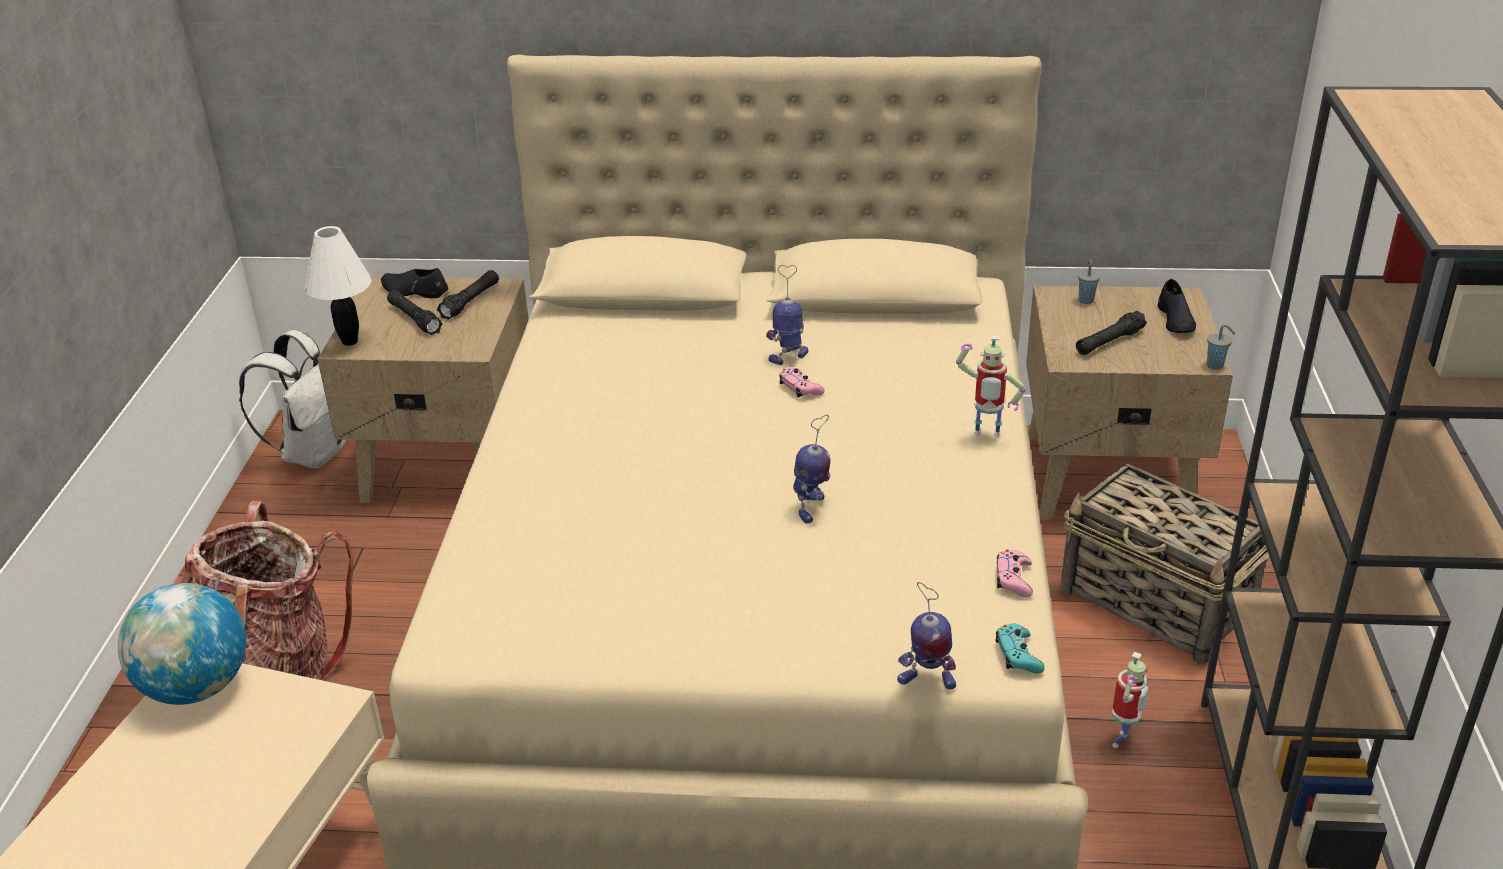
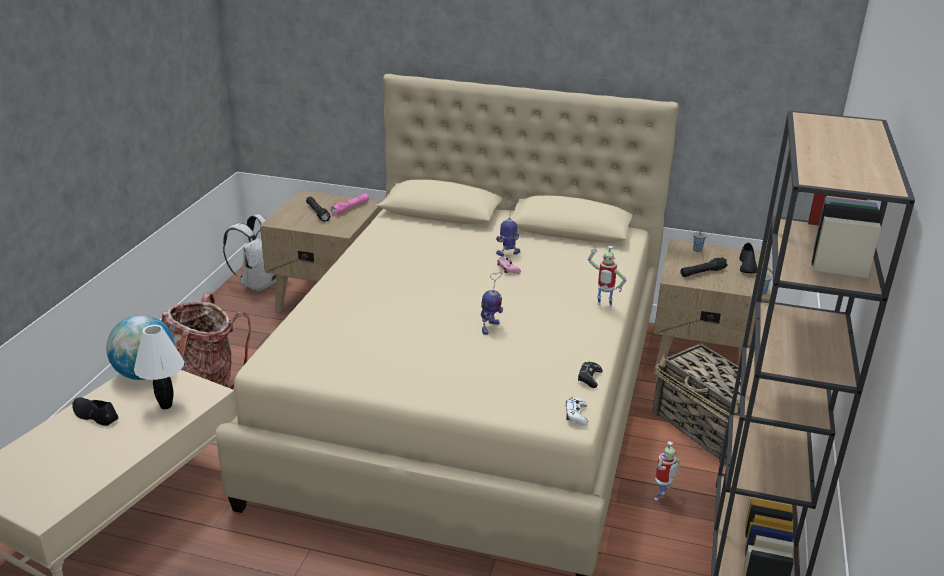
camera: 10 degrees right, 5 degrees down
white table lamp [305,226,372,346] -> white table lamp moved to [134,325,184,409]
black shoe [381,268,448,298] -> black shoe moved to [72,397,119,426]
black flashlight [437,270,499,320] -> pink flashlight [330,193,369,215]
toy robot [897,582,956,689] -> none
turquoise game controller [995,623,1045,673] -> white game controller [566,397,588,426]
pink game controller [997,549,1033,597] -> black game controller [578,361,603,388]

